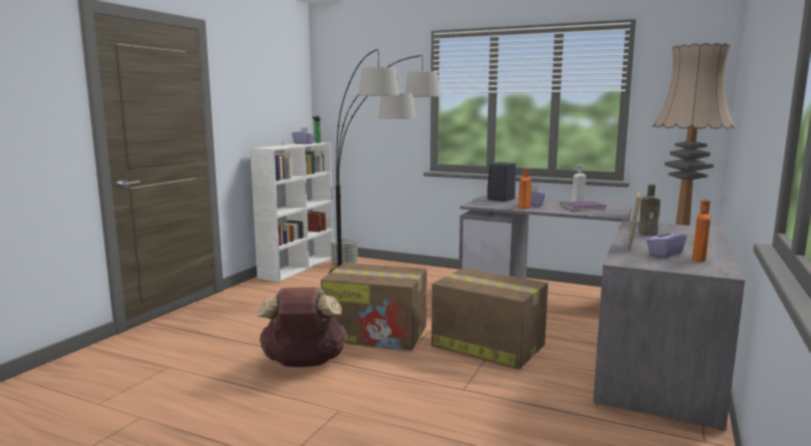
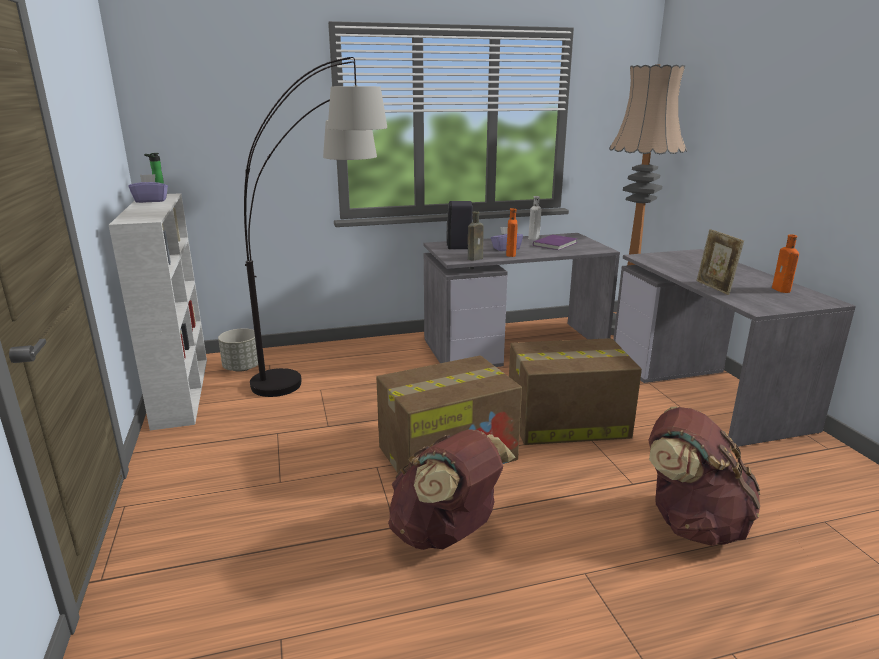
camera: 40 degrees left, 10 degrees up
brown bottle [638,184,661,235] -> brown bottle moved to [468,211,484,260]
purple tissue box [646,224,687,257] -> none
none -> brown backpack [648,407,760,546]

